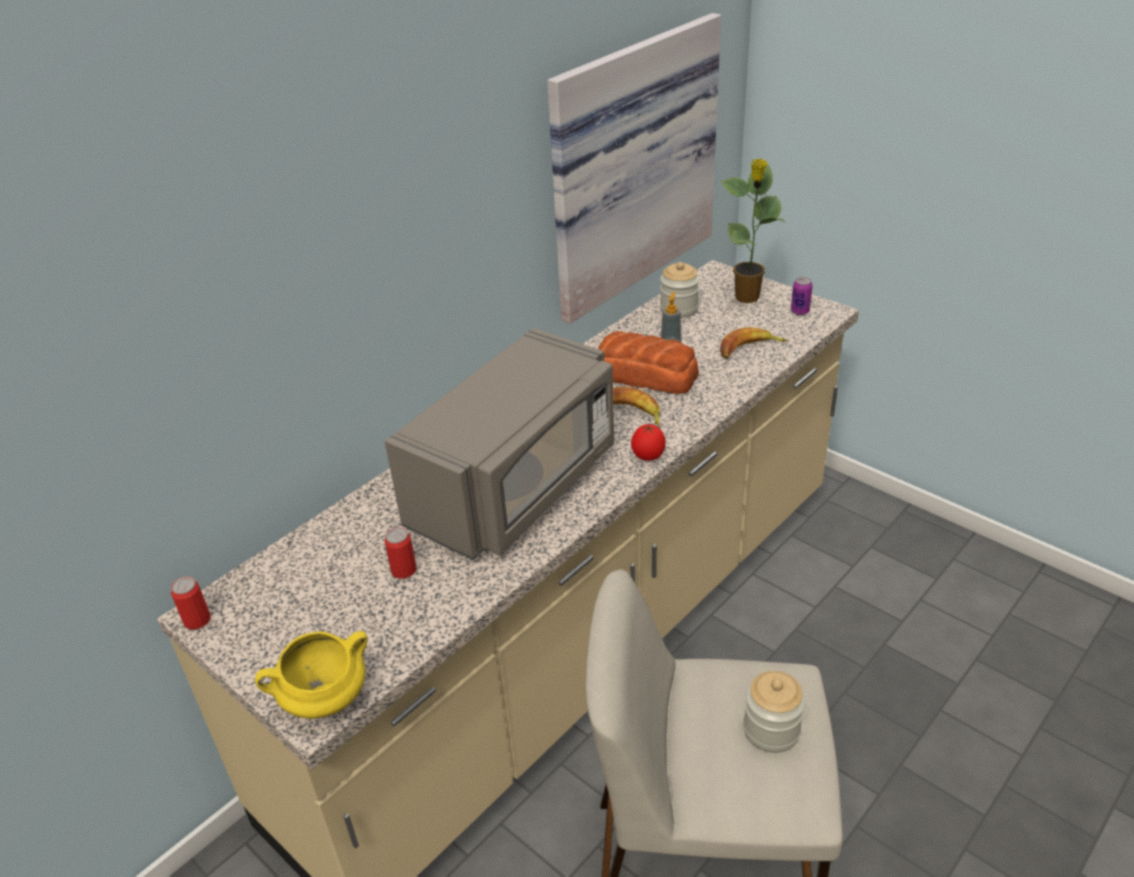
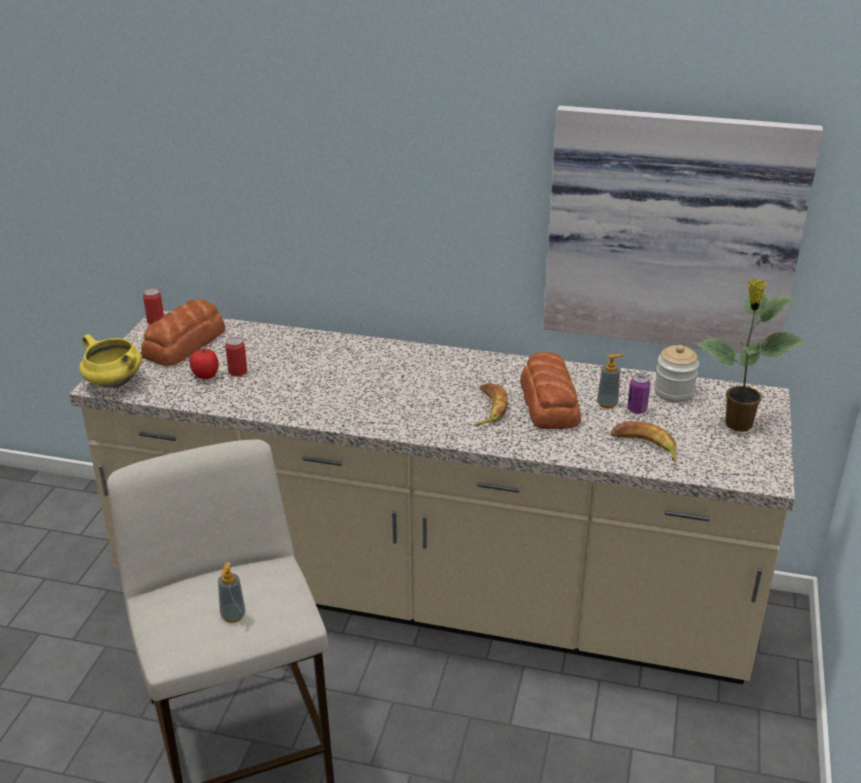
camera: 60 degrees right, 5 degrees down
grey microwave [385,328,614,560] -> none
tomato [631,423,666,460] -> tomato moved to [190,348,219,379]
jar [743,671,805,753] -> soap dispenser [218,562,246,623]
can [791,277,813,315] -> can moved to [627,374,650,414]
none -> bread [141,299,225,366]

